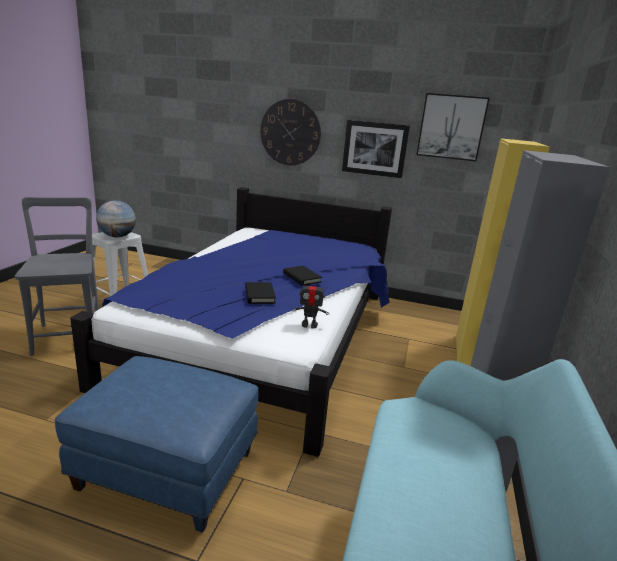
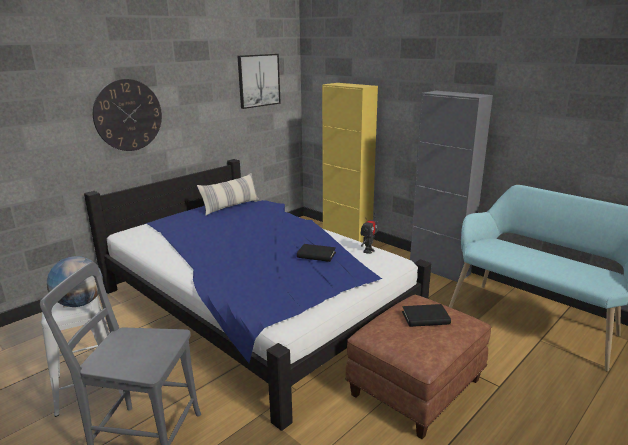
camera: 60 degrees left, 0 degrees up
blue ottoman [55,356,258,533] -> brown ottoman [345,295,491,439]
black book [283,266,322,286] -> black book moved to [402,304,451,327]
picture [342,120,410,178] -> none
none -> pillow [197,173,259,216]

